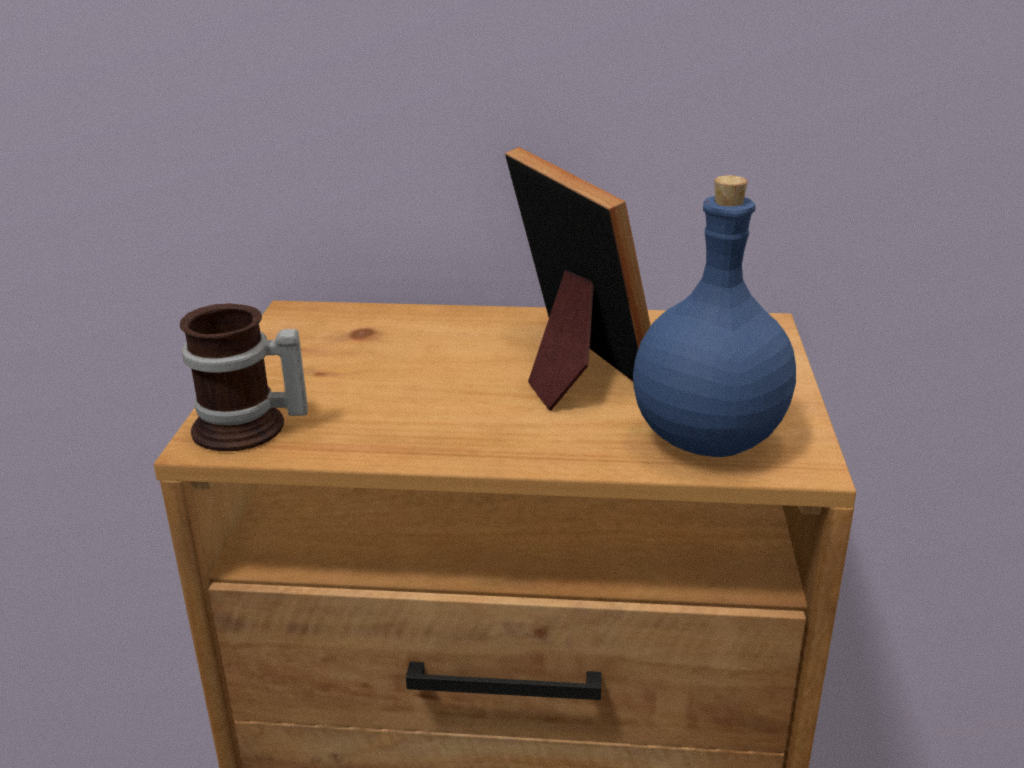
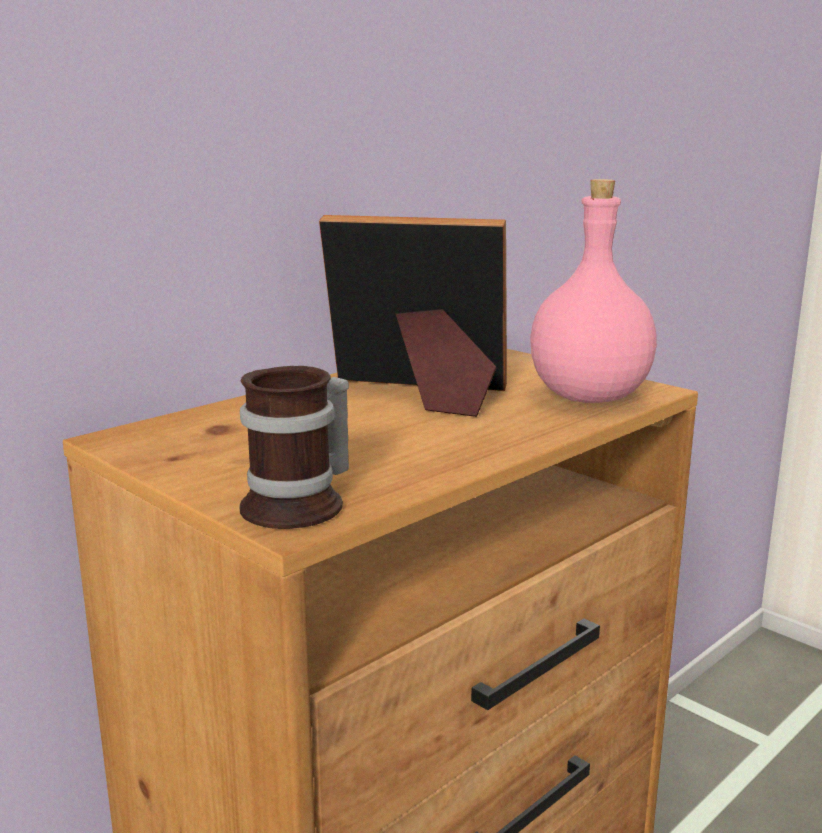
camera: 50 degrees left, 10 degrees down
blue bottle [633,175,796,457] -> pink bottle [530,179,657,403]

